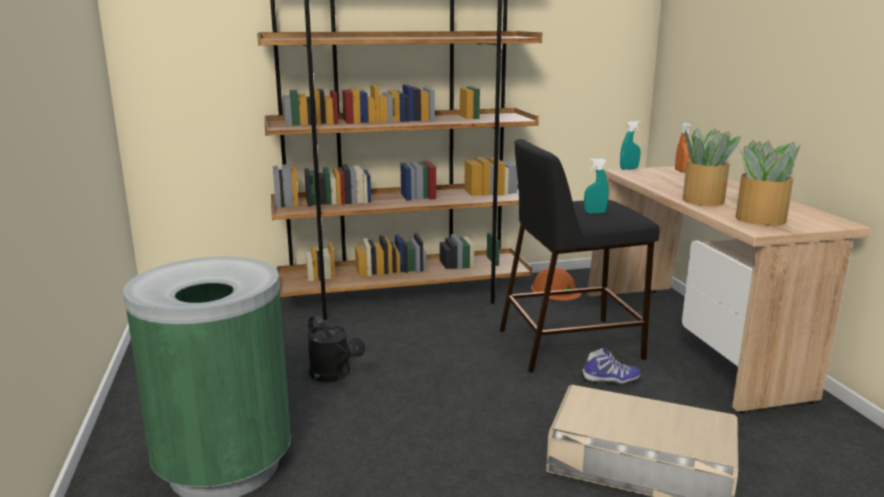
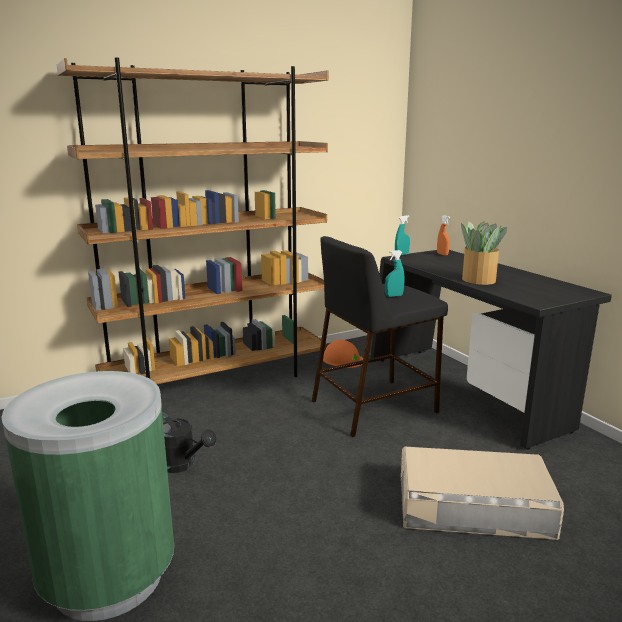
camera: 15 degrees left, 0 degrees up
shoe [581,348,641,385] -> none
beige desk [587,166,871,414] -> black desk [370,250,612,450]
potted plant [736,140,801,226] -> none

